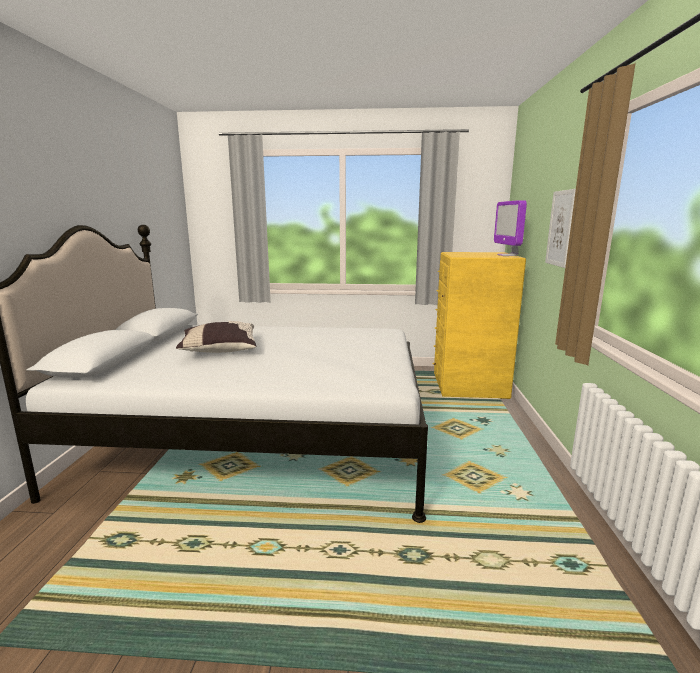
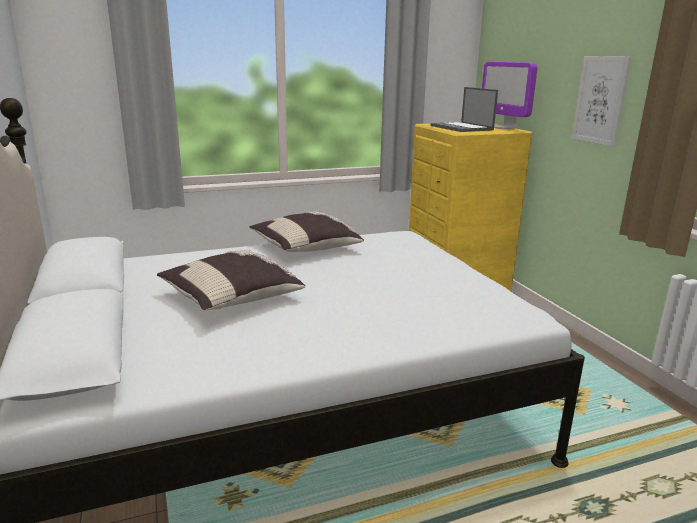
camera: 25 degrees left, 5 degrees up
none -> pillow [249,212,364,252]
none -> laptop [431,87,498,132]

